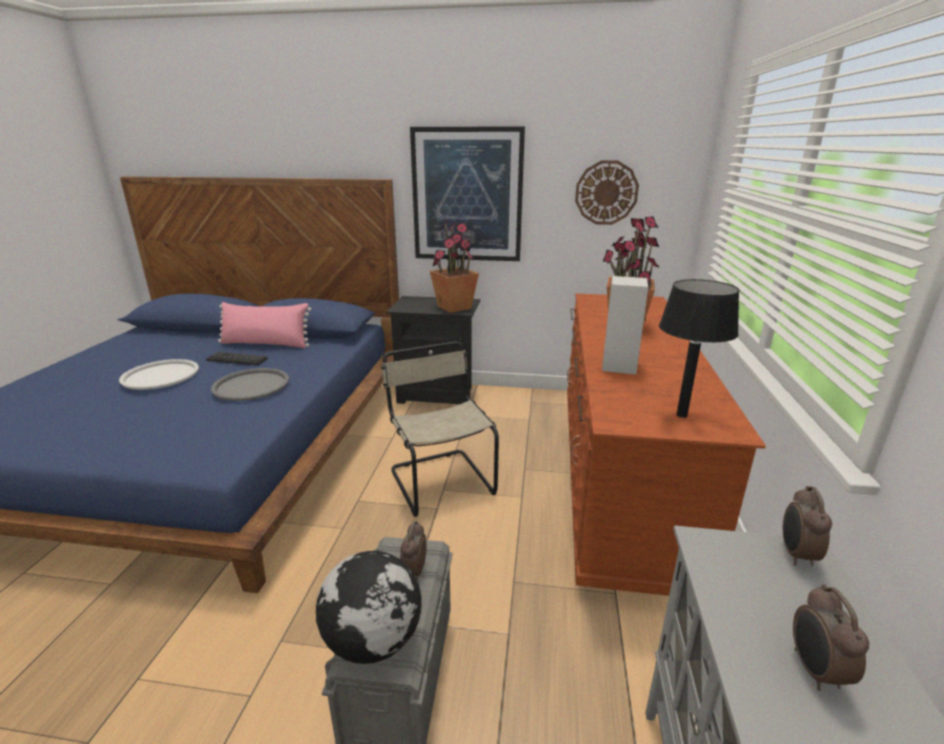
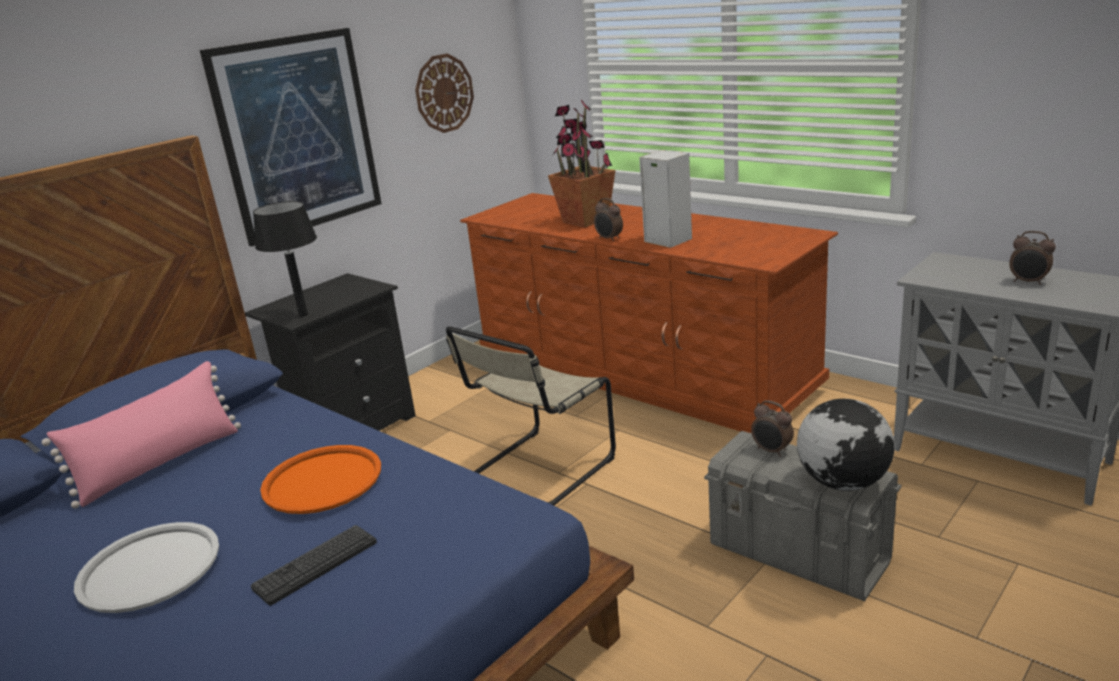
camera: 55 degrees left, 0 degrees up
keyboard [206,352,268,366] -> keyboard moved to [251,525,377,606]
grey tray [211,368,289,401] -> orange tray [260,445,381,514]
beige chair [381,342,499,517] -> beige chair turned 60 degrees counterclockwise [446,326,616,506]
potted plant [430,220,479,313] -> none
black table lamp [659,279,740,418] -> black table lamp moved to [253,201,317,317]
alarm clock [783,486,832,566] -> alarm clock moved to [594,198,623,242]

